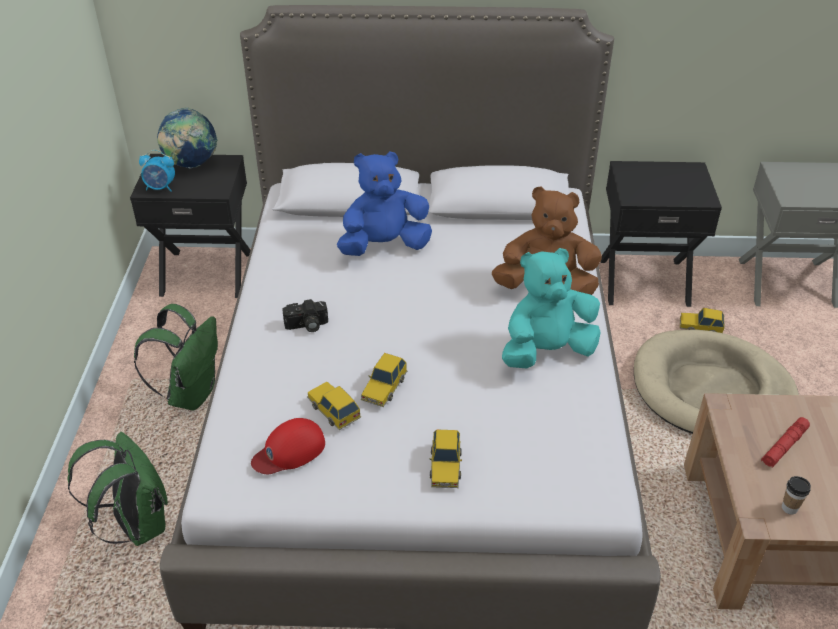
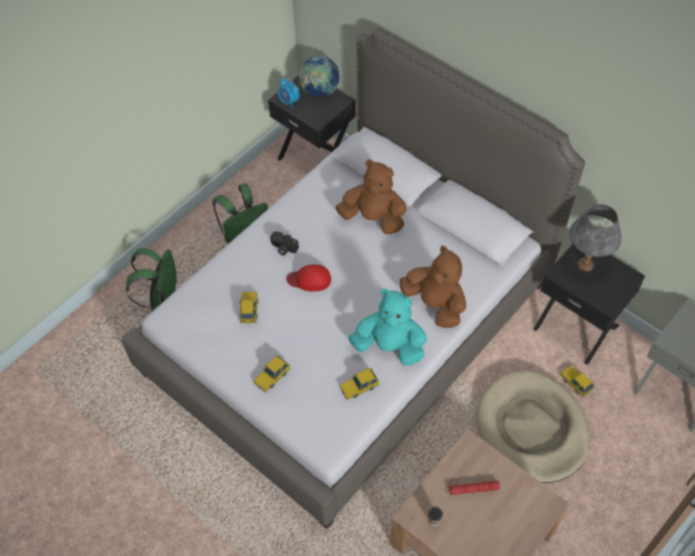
camera: 40 degrees right, 15 degrees up
red cap [251,418,325,474] -> red cap moved to [286,264,331,291]
blue plush toy [337,151,432,256] -> brown plush toy [335,160,407,234]
toy car [361,353,407,407] -> toy car moved to [340,368,379,400]
none -> grey table lamp [569,204,622,271]

